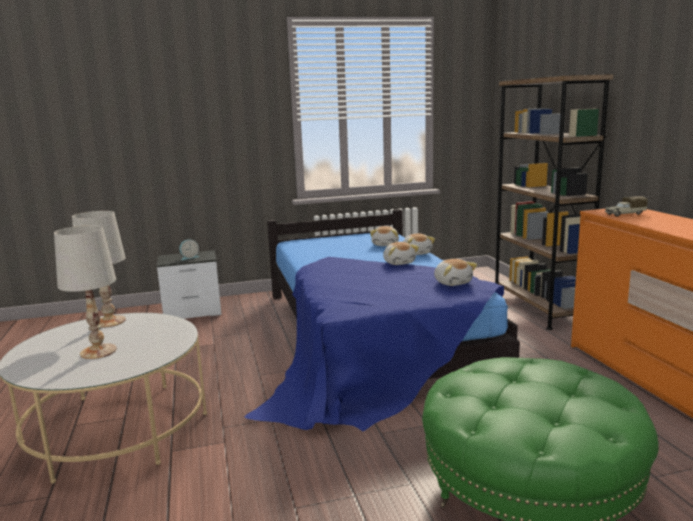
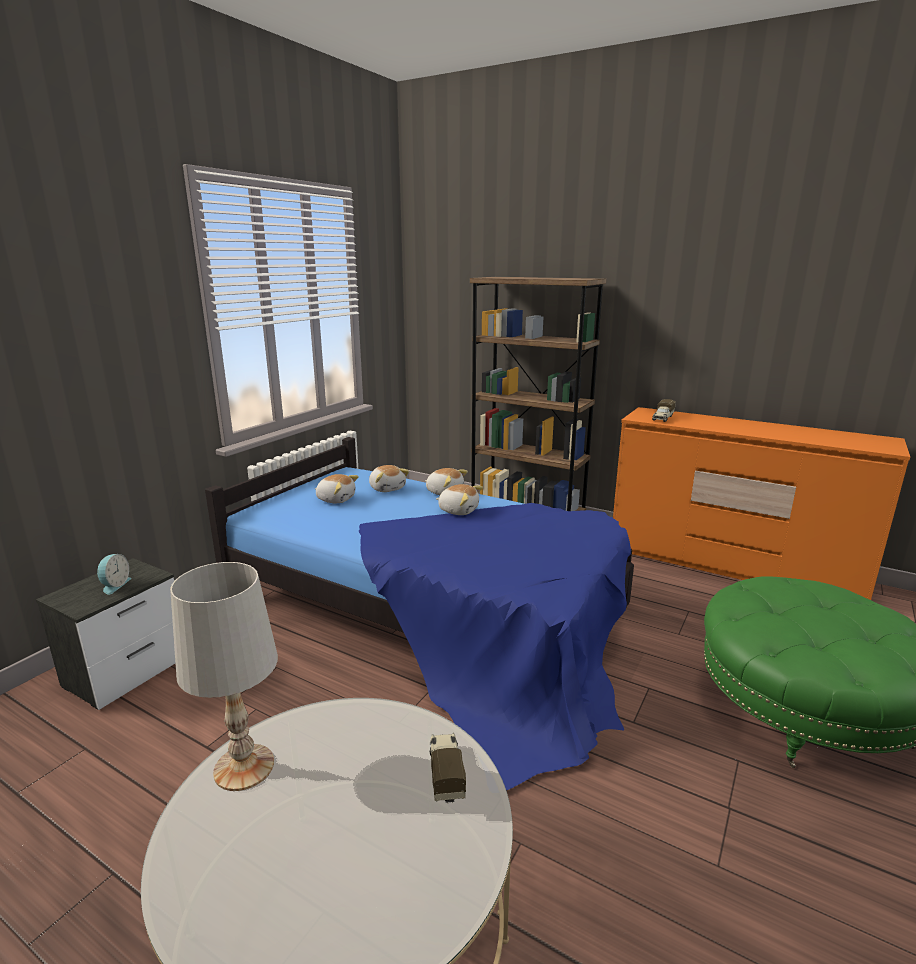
camera: 45 degrees left, 5 degrees up
white table lamp [54,225,117,359] -> none
plush toy [434,259,477,286] -> plush toy moved to [315,474,359,503]
none -> toy truck [430,733,466,804]

